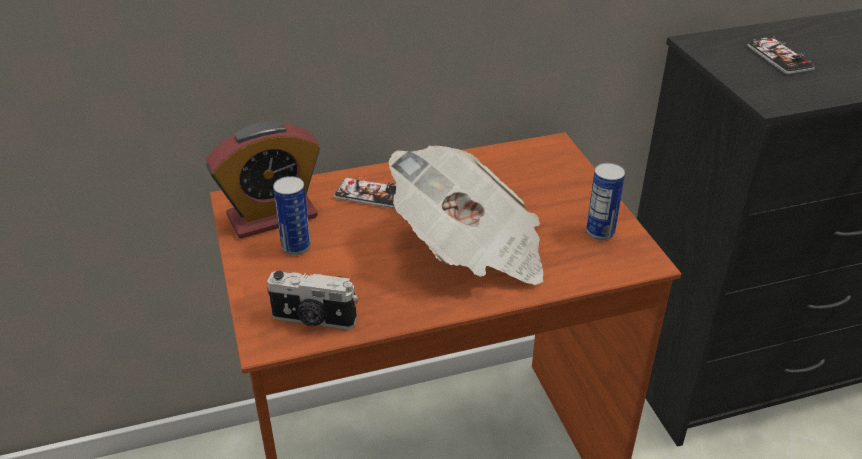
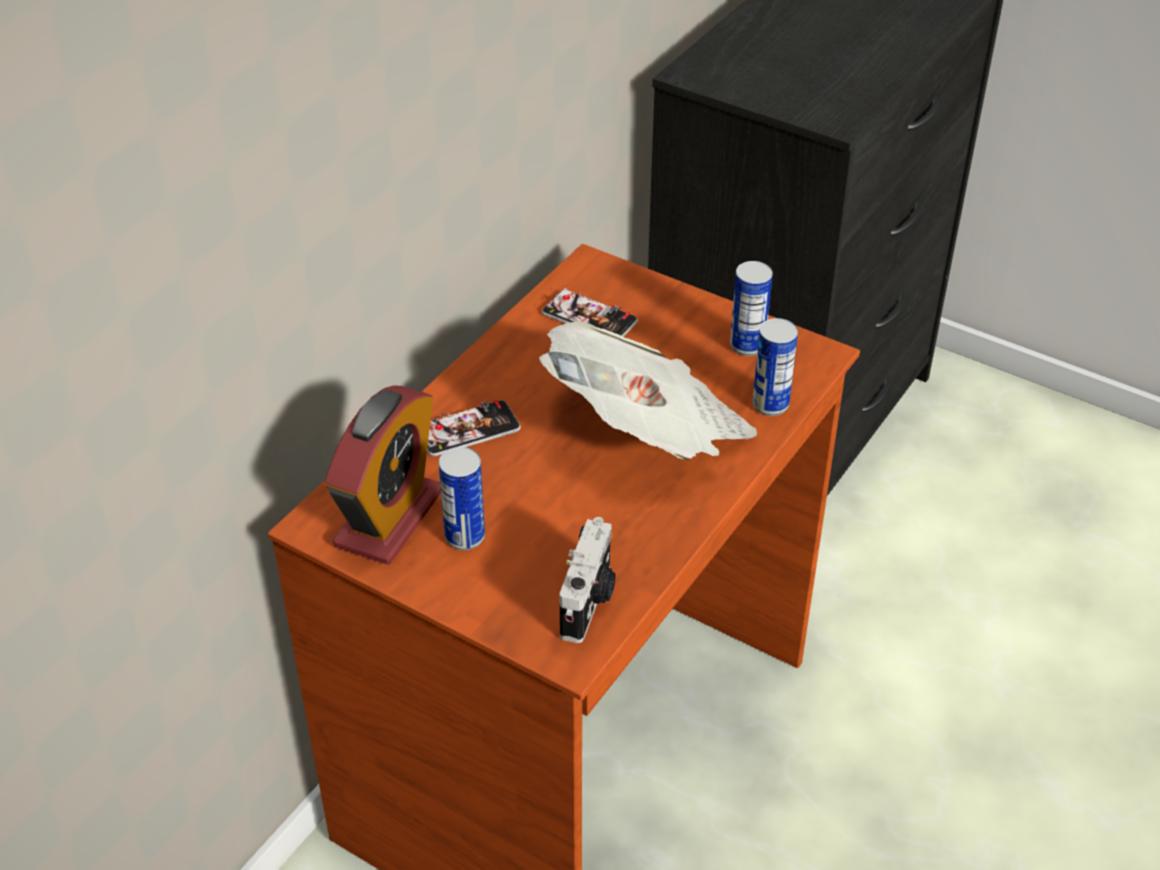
camera: 40 degrees left, 5 degrees up
camera [267,271,358,329] -> camera turned 45 degrees counterclockwise [559,517,615,643]
phone [748,36,815,74] -> phone moved to [542,288,638,337]
none -> can [752,318,798,416]

